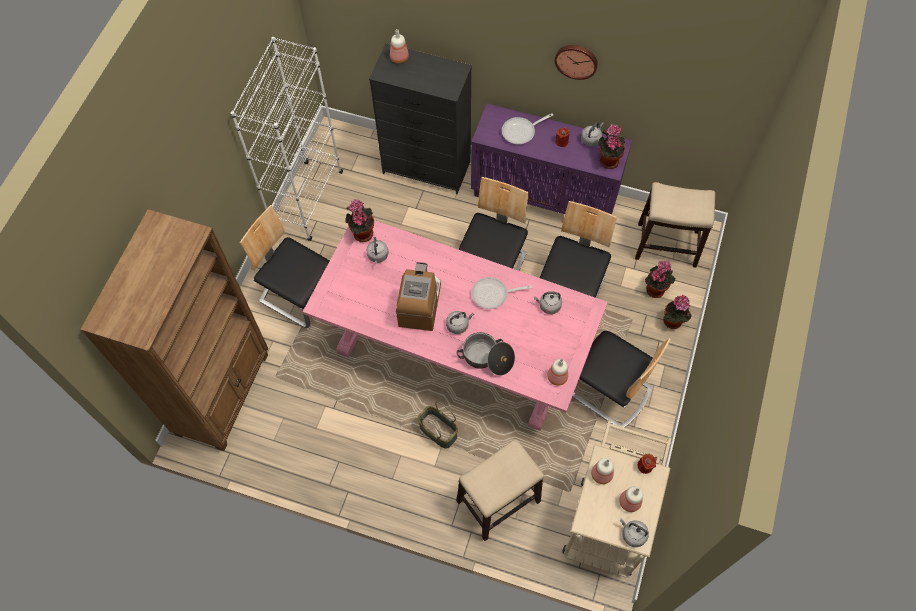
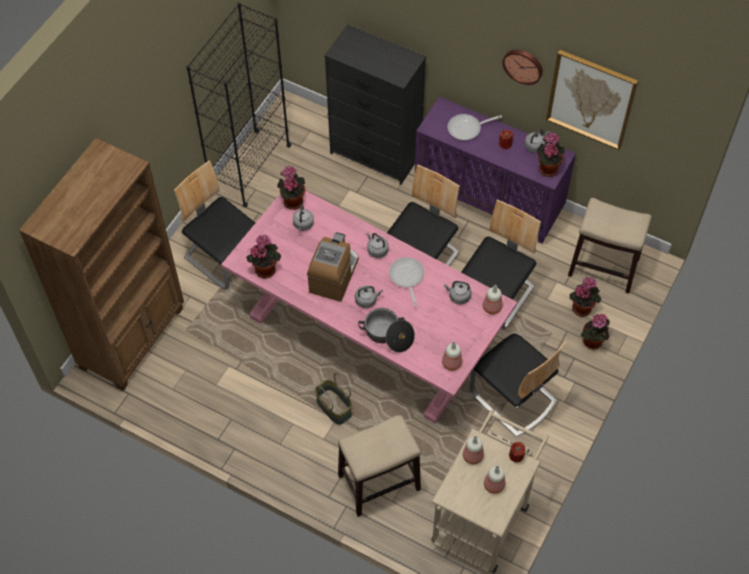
camera: 10 degrees right, 5 degrees down
white bookcase [231,37,343,241] -> black bookcase [186,3,291,208]
bottle [390,29,409,64] -> bottle moved to [483,285,502,314]
frying pan [471,277,532,309] -> frying pan turned 75 degrees clockwise [389,257,424,306]
grey kettle [620,519,649,547] -> grey kettle moved to [366,232,389,258]
none -> potted plant [246,234,281,279]
none -> picture [546,50,638,150]

